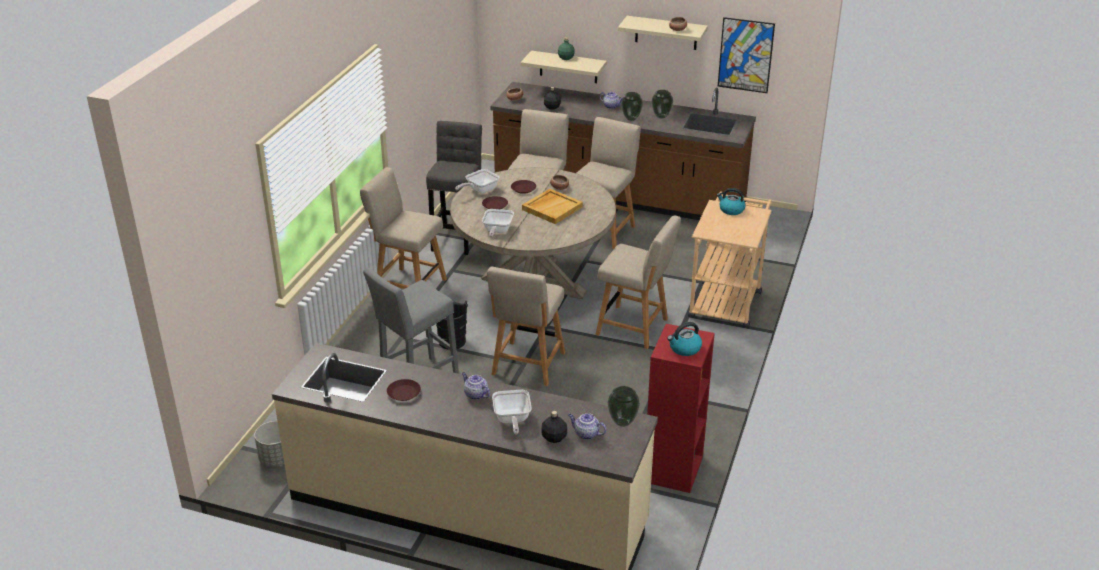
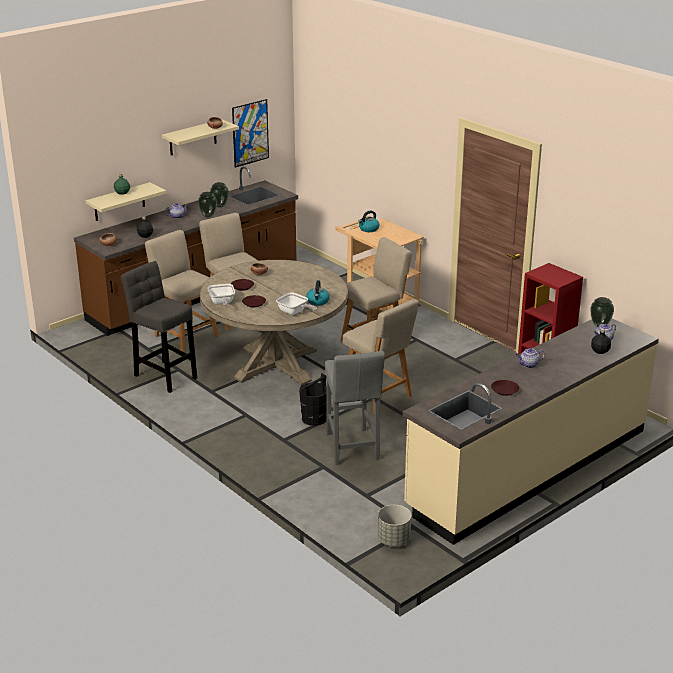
camera: 60 degrees left, 5 degrees down
beige chair [360,167,447,289] -> none
frying pan [492,390,532,434] -> none
beige tray [522,189,583,224] -> none
kettle [667,322,702,356] -> kettle moved to [306,281,330,306]

